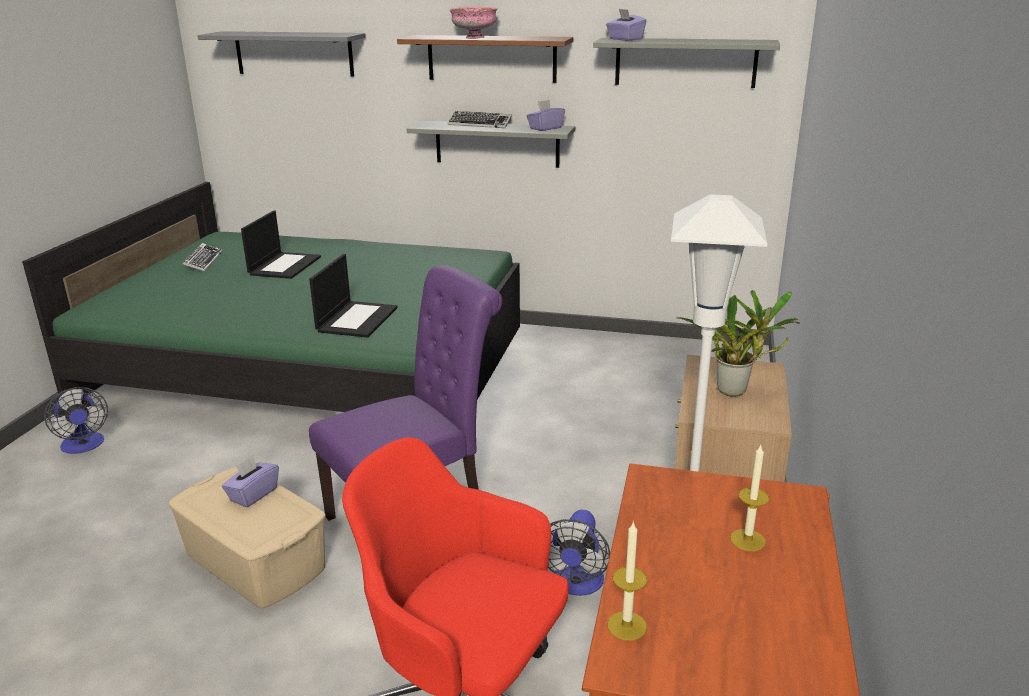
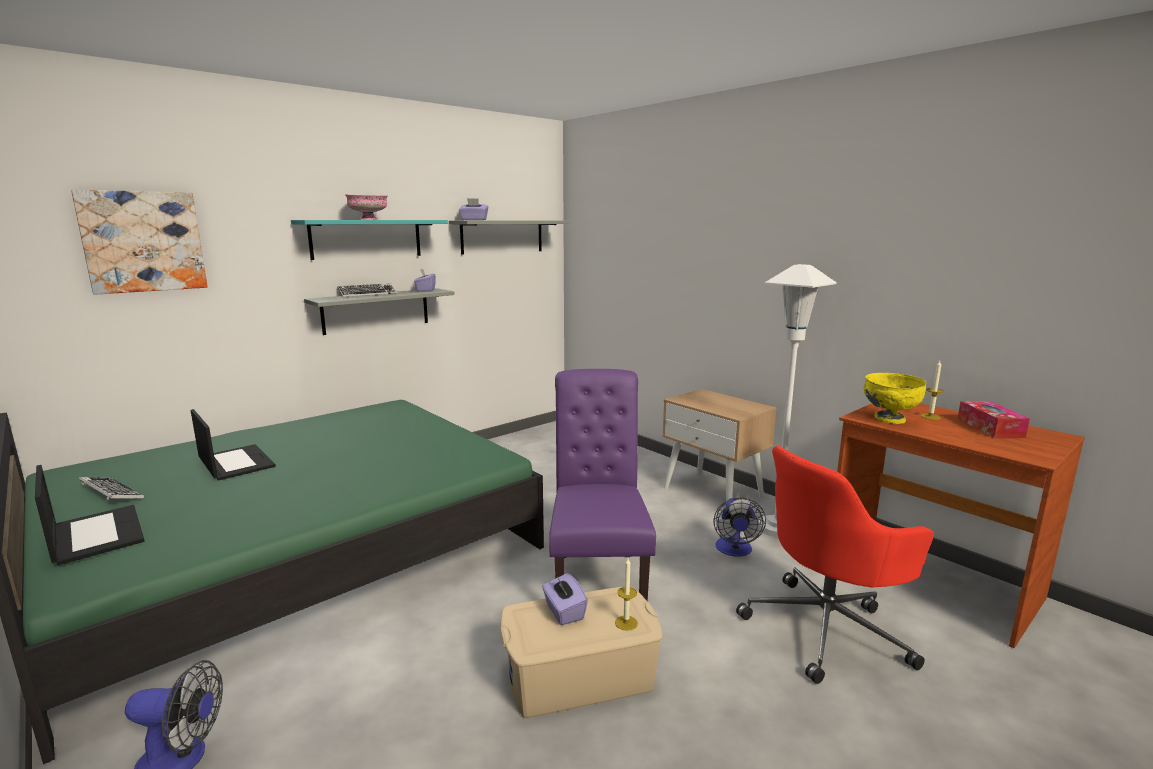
camera: 55 degrees left, 10 degrees down
grey shelf [197,31,365,76] -> picture [71,190,208,295]
laptop [309,254,398,338] -> laptop moved to [35,465,144,565]
brown shelf [397,35,573,83] -> turquoise shelf [291,220,448,260]
fan [548,510,610,596] -> fan turned 45 degrees clockwise [713,497,766,557]
candle [607,521,647,641] -> candle moved to [615,558,638,631]
potted plant [676,290,799,397] -> none
none -> yellow bowl [864,373,926,424]
none -> tissue box [958,401,1030,438]

